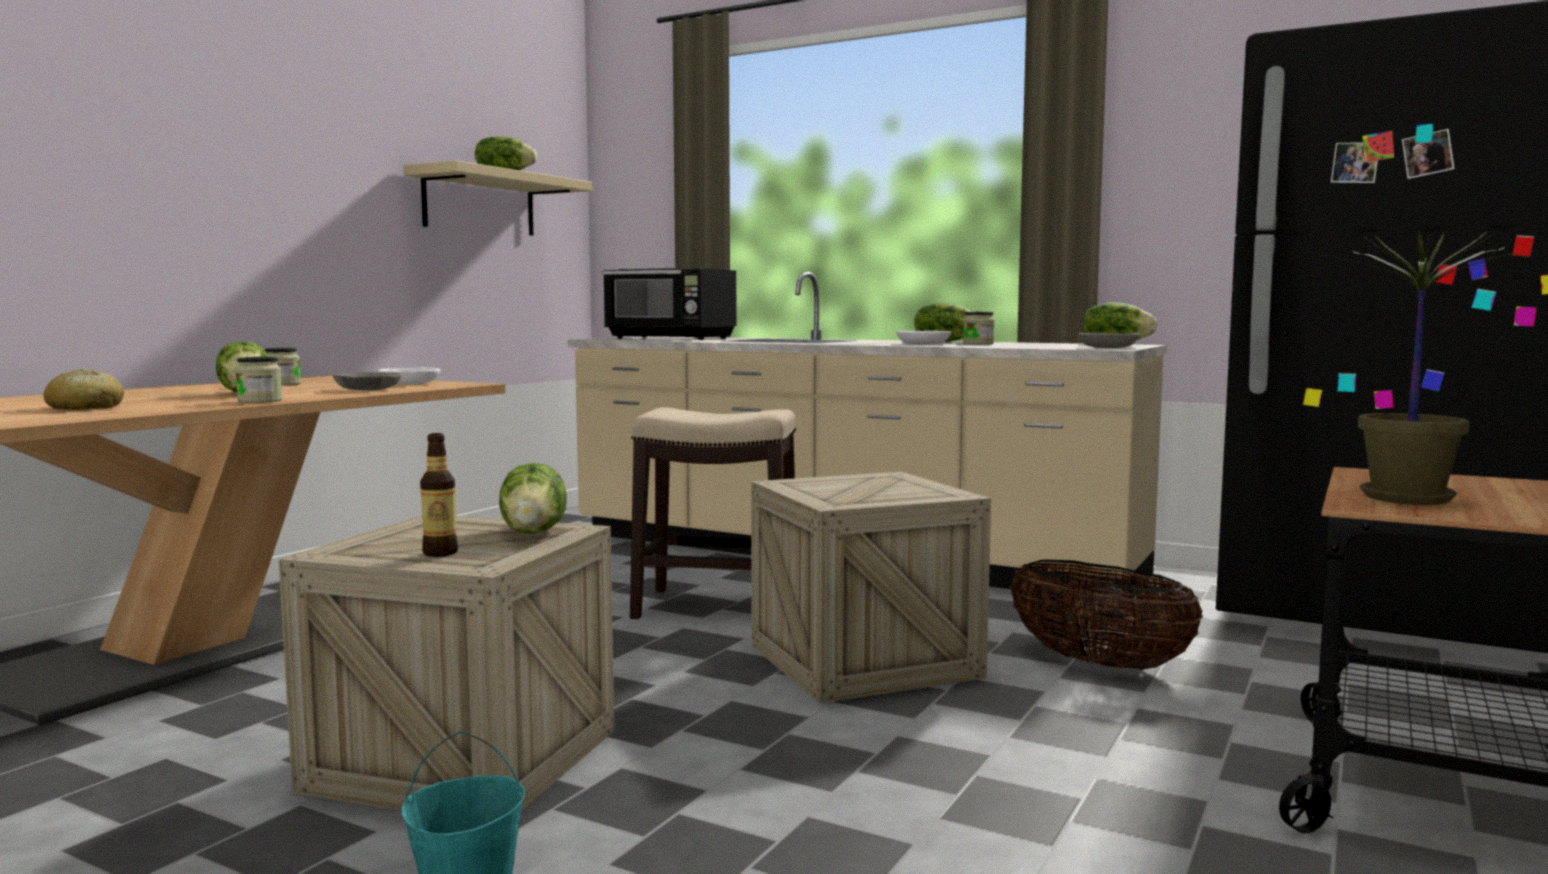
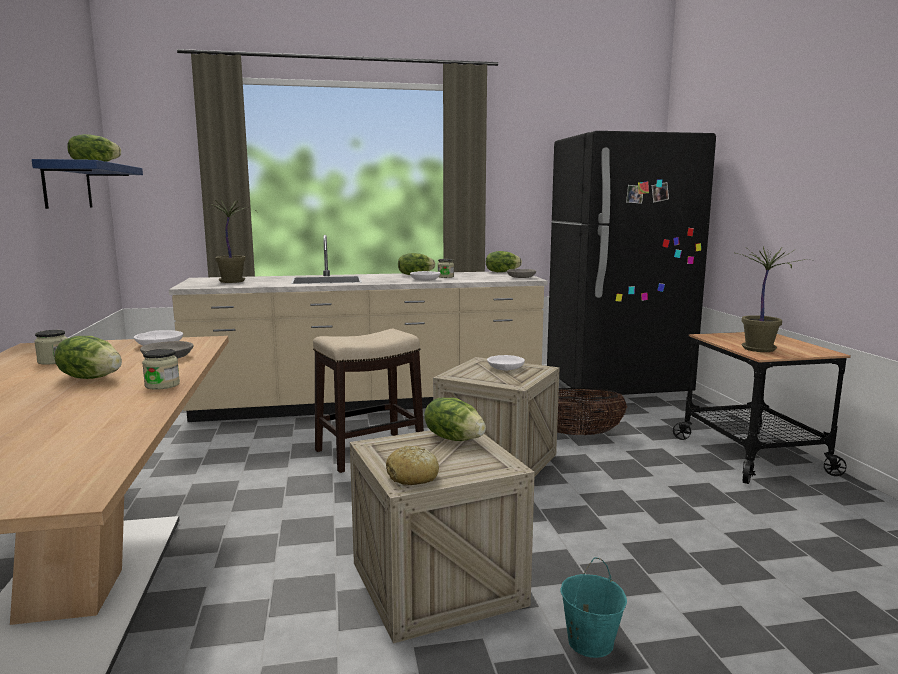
camera: 40 degrees left, 5 degrees up
bread [43,369,124,410] -> bread moved to [386,445,439,485]
beige shelf [404,160,592,235] -> blue shelf [32,159,143,209]
bottle [420,433,458,557] -> none
black microwave [602,268,737,340] -> potted plant [207,199,252,283]
none -> white bowl [487,355,525,370]

